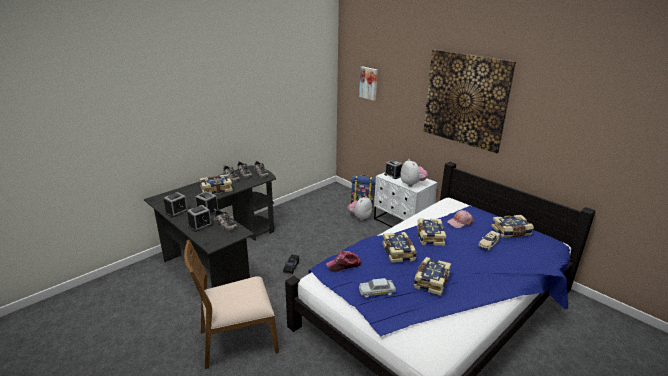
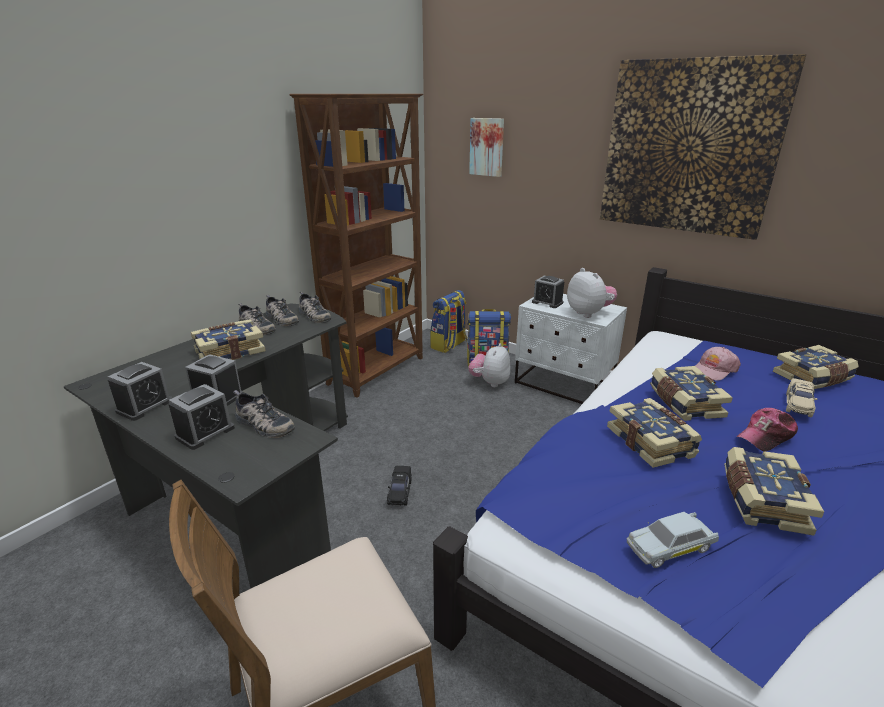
camera: 10 degrees left, 0 degrees up
cap [326,251,361,272] -> cap moved to [736,408,798,452]
none -> brown bookcase [289,94,423,398]
none -> backpack [430,290,467,353]

